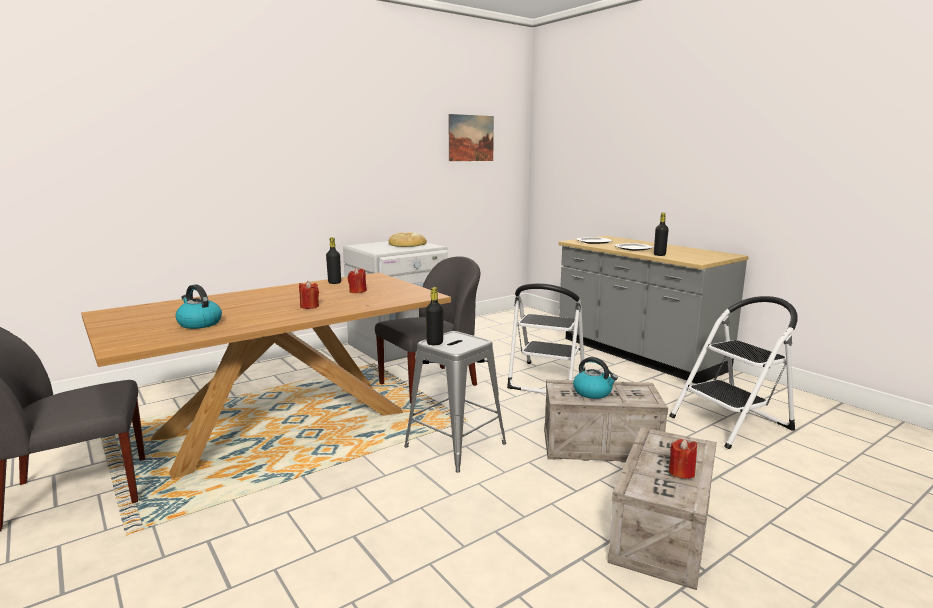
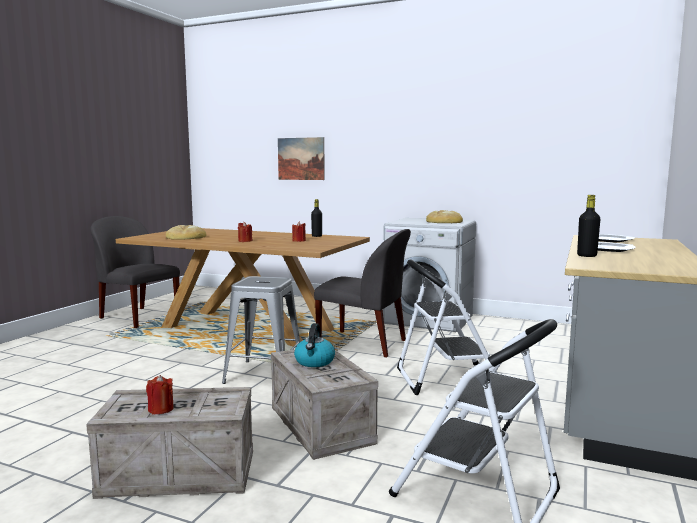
camera: 60 degrees right, 5 degrees down
kettle [176,284,222,329] -> bread [166,225,207,240]
black bottle [426,287,443,345] -> none
picture [448,114,494,161] -> picture moved to [278,137,325,180]

